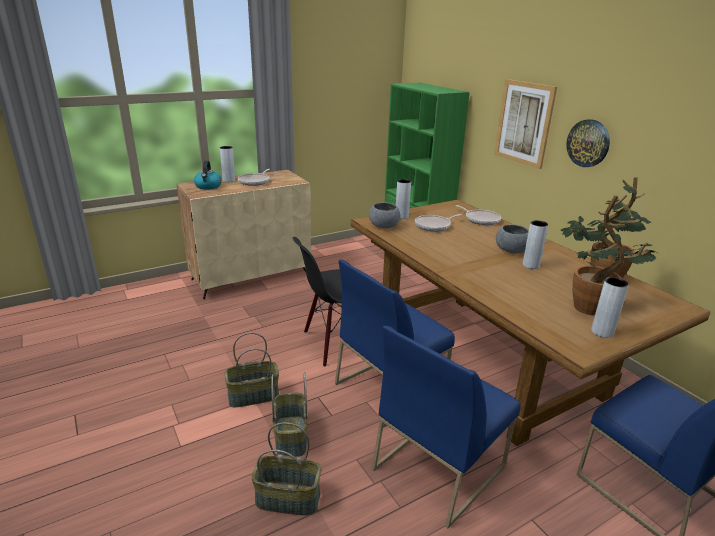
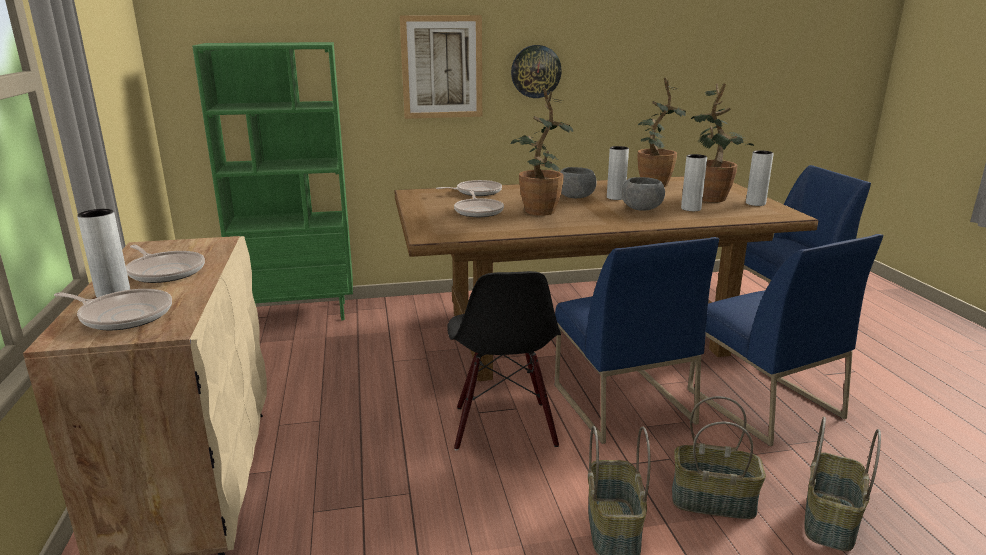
camera: 70 degrees left, 5 degrees down
kettle [194,161,222,190] -> frying pan [54,289,172,330]
grey bowl [369,202,400,228] -> grey bowl moved to [621,177,665,211]
grey vase [396,179,411,219] -> grey vase moved to [681,154,707,211]
none -> potted plant [511,88,573,216]

